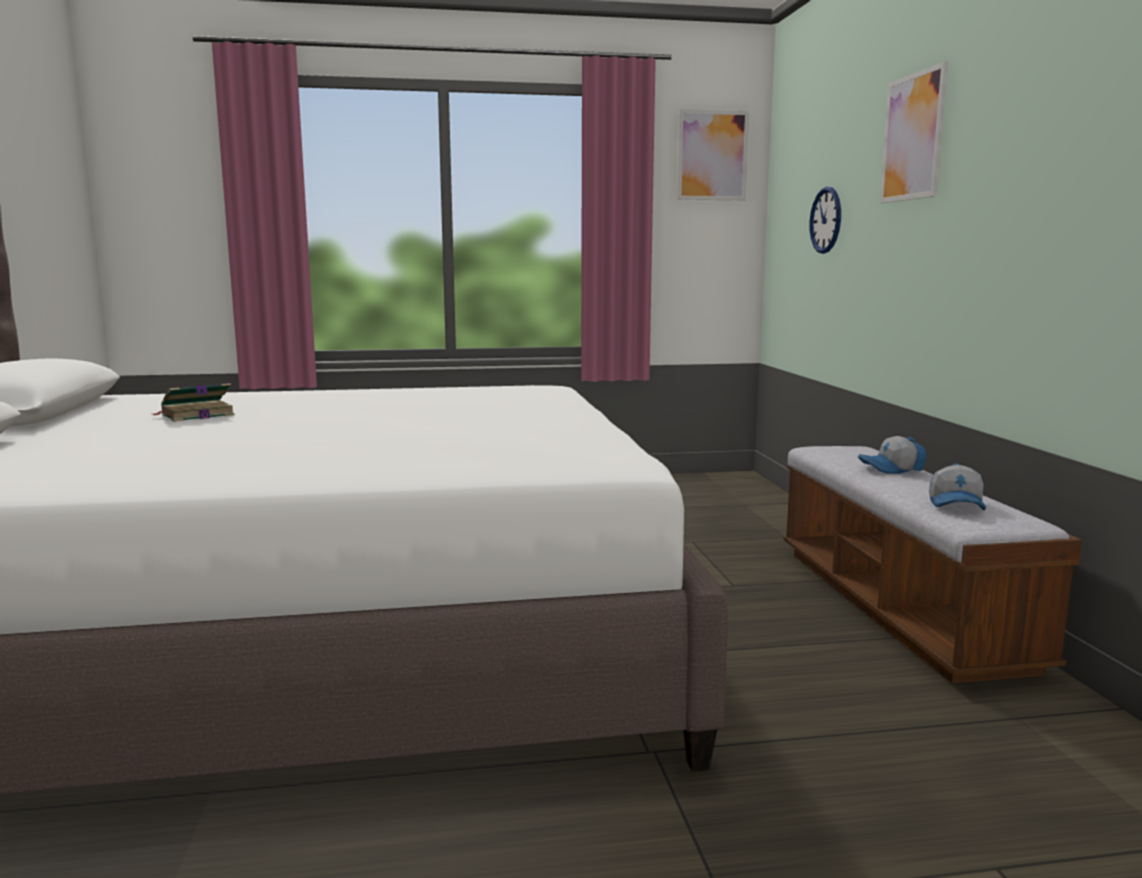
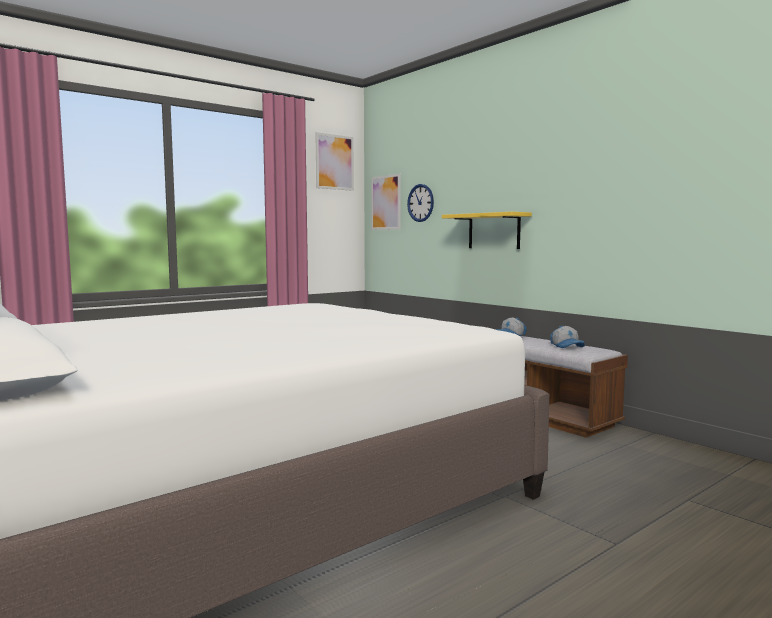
camera: 30 degrees left, 5 degrees down
book [154,383,235,422] -> none
picture [880,61,948,203] -> picture moved to [371,174,401,230]
none -> yellow shelf [442,212,532,249]

